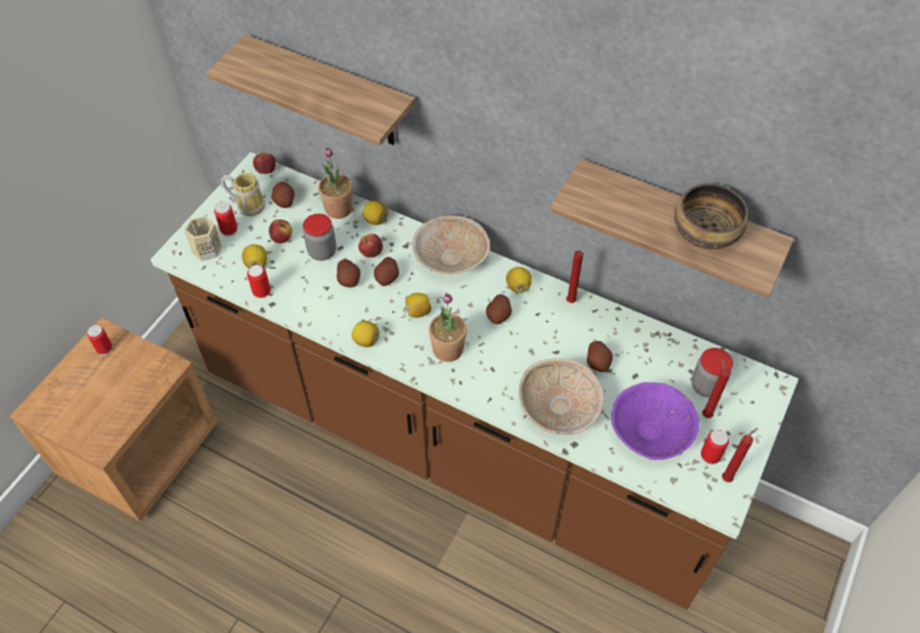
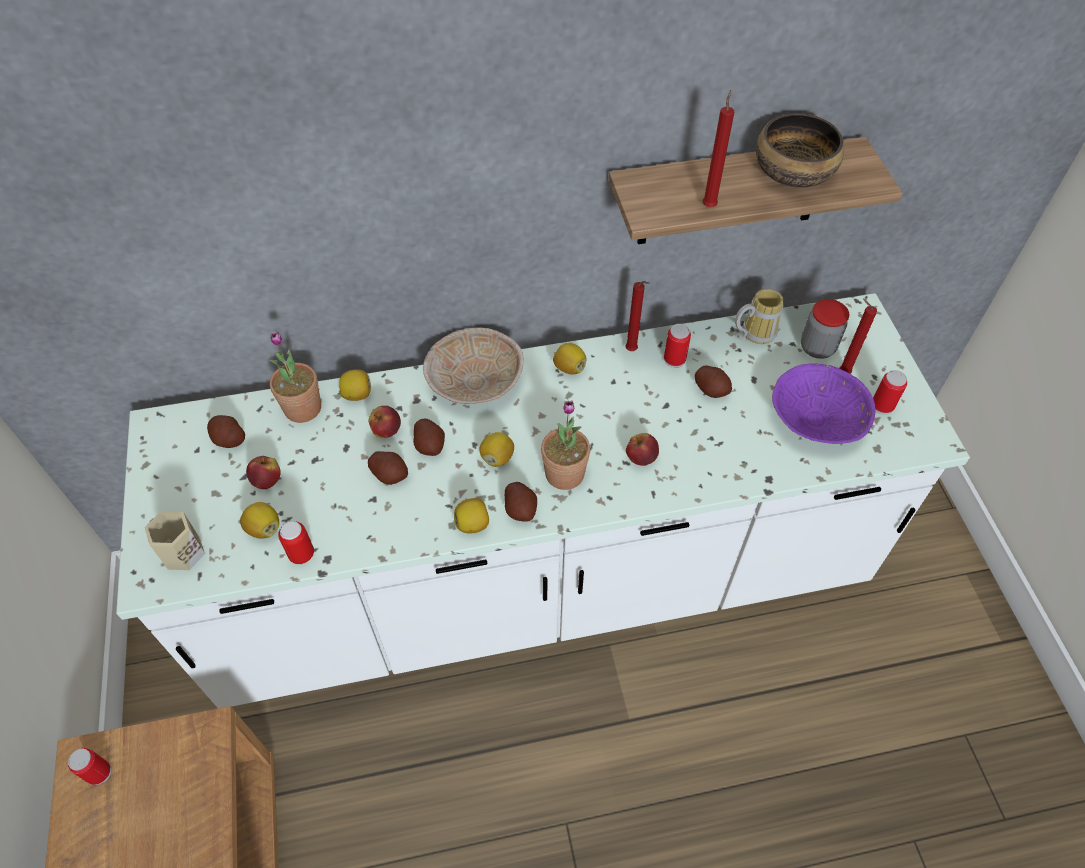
camera: 40 degrees left, 0 degrees up
brown counter [151,152,799,610] -> white counter [116,293,970,708]
shelf [207,35,415,145] -> none
can [214,202,238,237] -> can moved to [664,324,691,368]
mug [221,173,265,216] -> mug moved to [735,288,783,344]
apple [253,151,276,174] -> apple moved to [626,433,659,466]
jar [303,214,336,261] -> none
potato [486,294,512,324] -> potato moved to [505,482,537,522]
beige bowl [519,358,604,435] -> none
red candle [722,428,758,482] -> red candle moved to [702,90,734,207]

